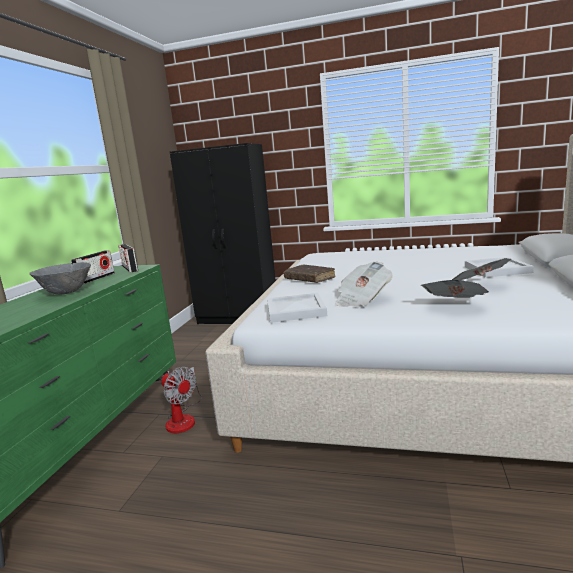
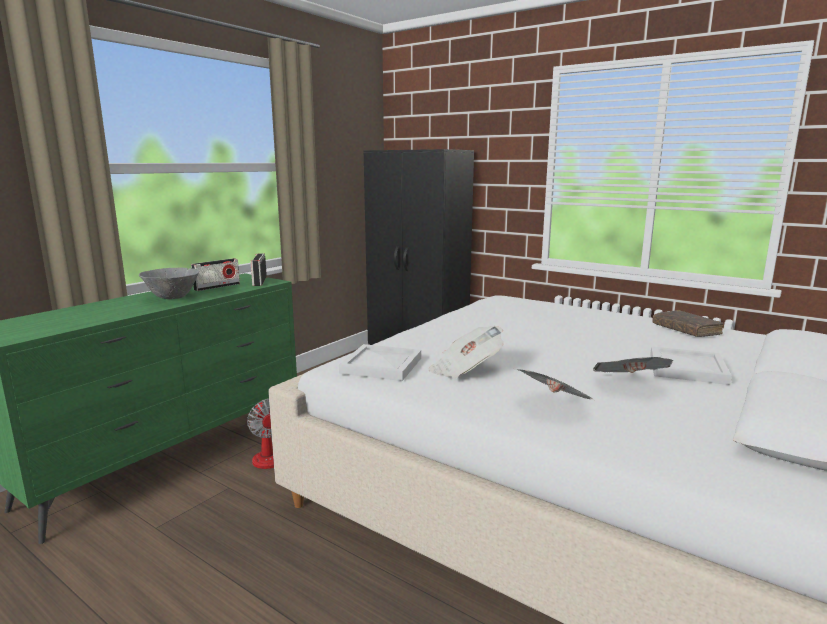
camera: 20 degrees right, 0 degrees up
brown book [284,264,336,283] -> brown book moved to [652,310,724,337]

